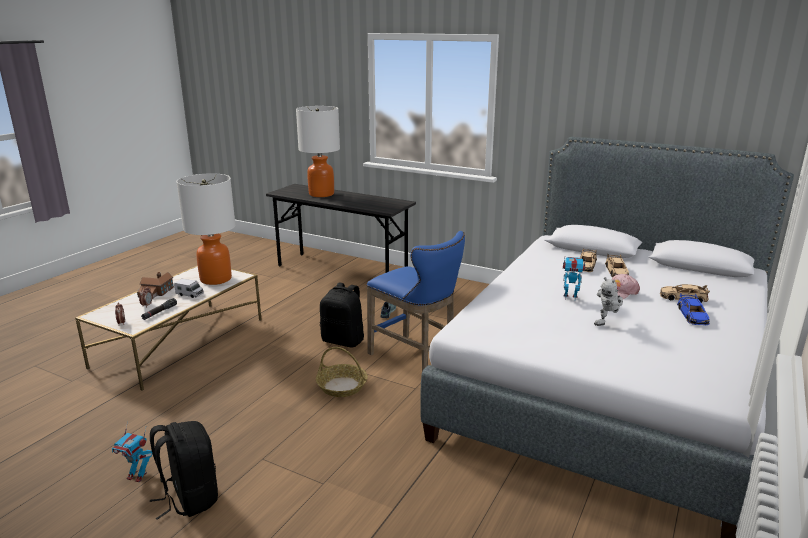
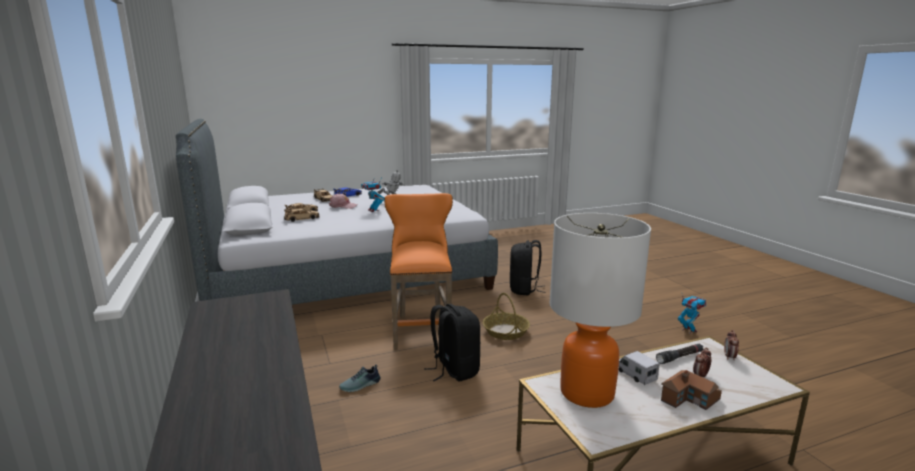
camera: 140 degrees left, 5 degrees down
black backpack [150,421,218,520] -> black backpack moved to [510,240,546,295]
table lamp [296,106,340,197] -> none
blue stool [367,231,465,371] -> orange stool [384,193,453,350]

